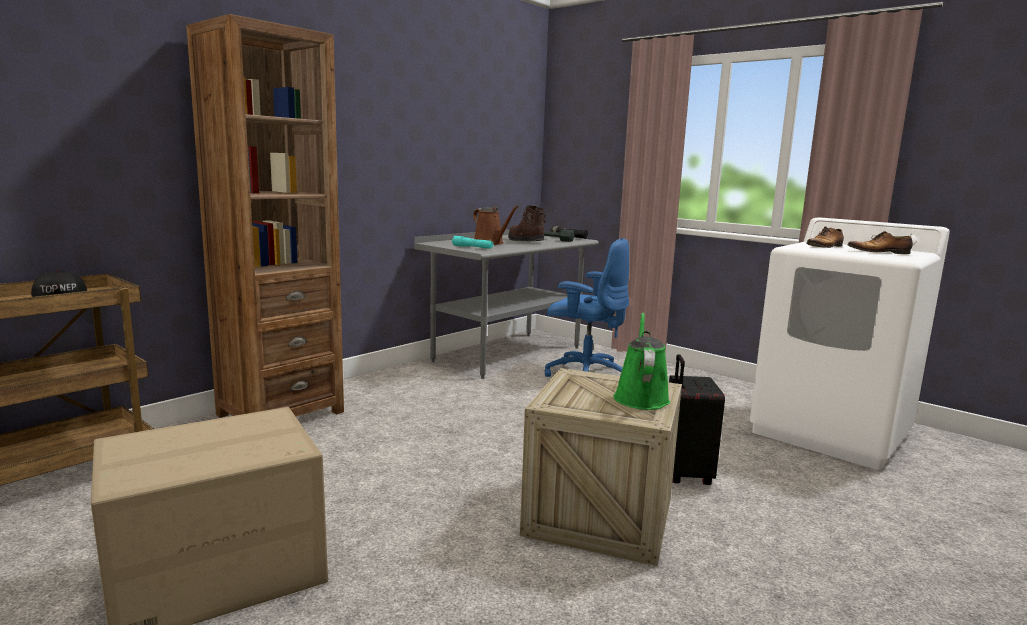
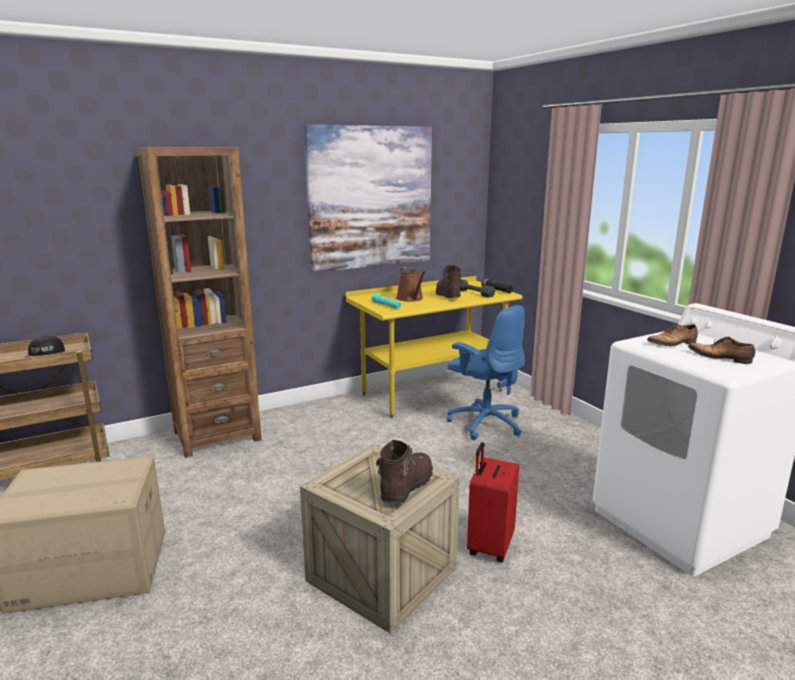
camera: 20 degrees right, 5 degrees up
grey desk [414,229,599,379] -> yellow desk [346,276,522,418]
green watering can [613,313,670,410] -> brown boot [376,440,433,505]
black suitcase [669,354,725,485] -> red suitcase [467,442,519,562]
none -> picture [304,124,432,273]

